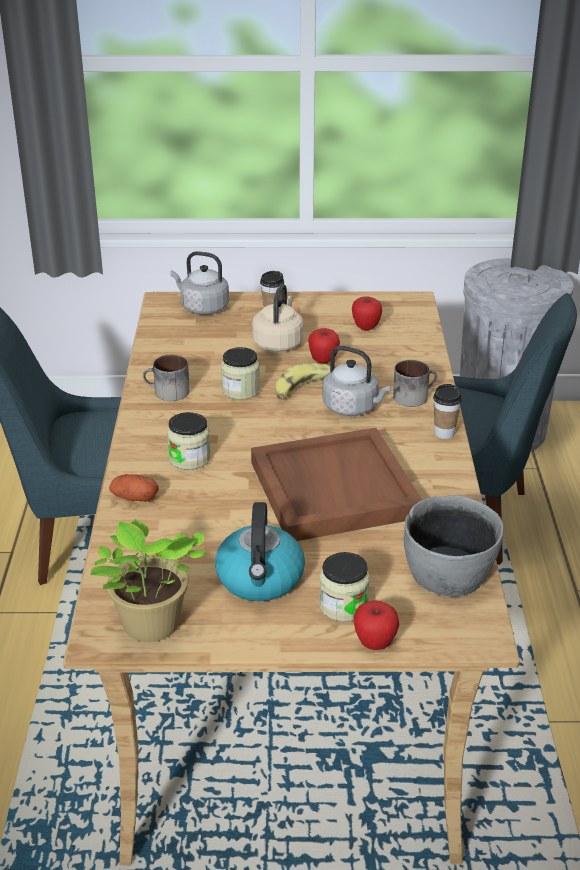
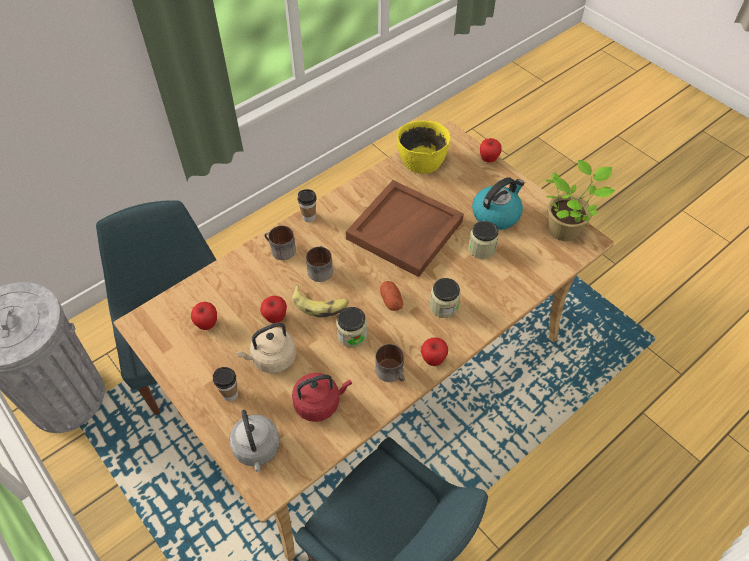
camera: 130 degrees left, 20 degrees up
potato [109,474,159,502] -> potato moved to [380,281,403,311]
jar [319,552,370,622] -> jar moved to [468,221,499,259]
grey kettle [322,346,391,416] -> mug [306,246,333,282]
grey bowl [404,495,503,597] -> yellow bowl [397,121,451,174]
none -> red kettle [292,373,352,422]
none -> apple [421,337,448,366]

